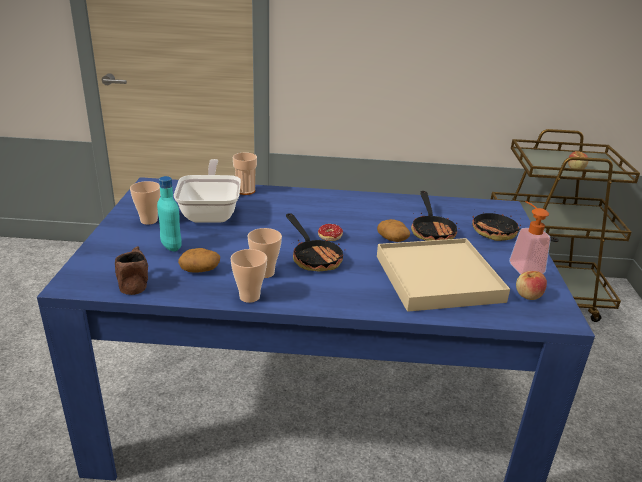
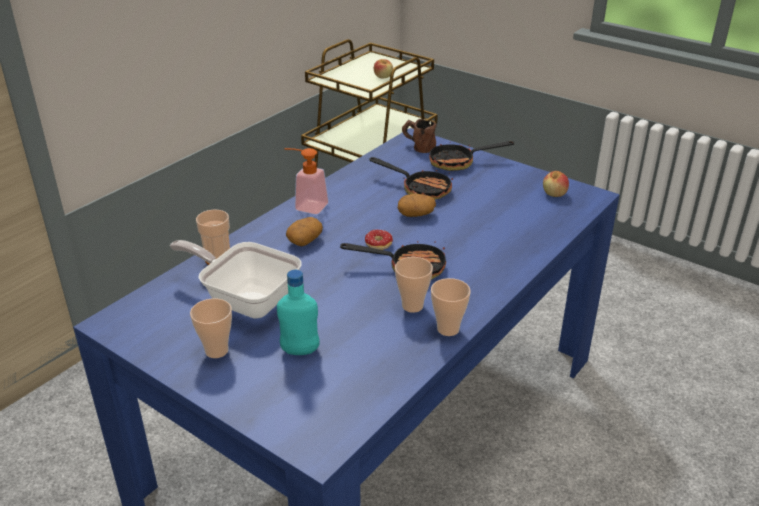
camera: 55 degrees left, 5 degrees up
brown mug [115,246,148,295] -> brown mug moved to [402,119,437,153]
potato [178,248,220,272] -> potato moved to [286,217,323,246]
beige tray [377,238,510,312] -> none
soap dispenser [509,201,551,274] -> soap dispenser moved to [285,148,329,215]

